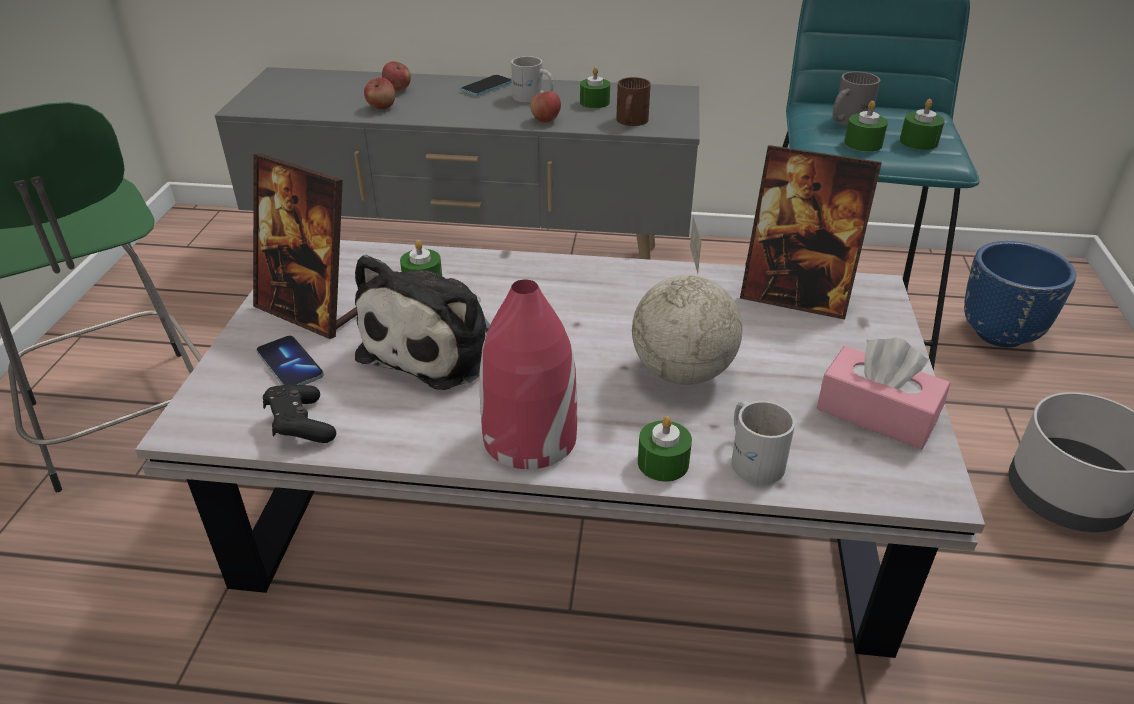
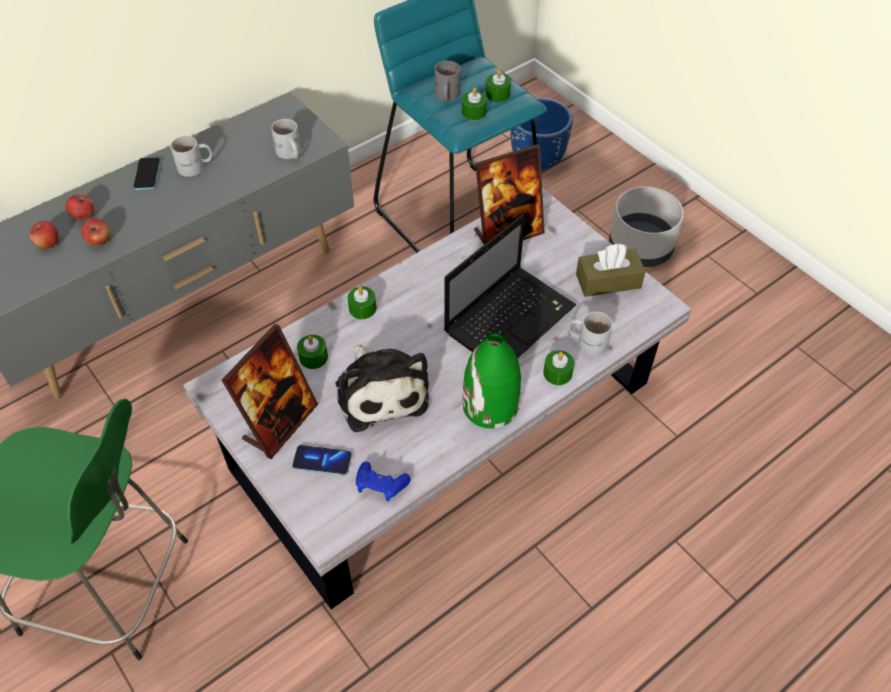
camera: 45 degrees left, 15 degrees up
picture frame [253,153,358,339] -> picture frame turned 45 degrees counterclockwise [222,324,318,459]
black game controller [263,384,336,443] -> blue game controller [356,462,410,501]
red vase [479,279,577,469] -> green vase [463,334,521,429]
apple [530,91,561,123] -> apple moved to [29,221,59,249]
green candle [580,67,610,108] -> green candle moved to [348,287,376,319]
brown mug [616,77,651,126] -> white mug [271,119,301,159]
globe [632,217,742,385] -> laptop [444,214,576,358]
pink tissue box [817,337,950,450] -> brown tissue box [576,244,646,297]

